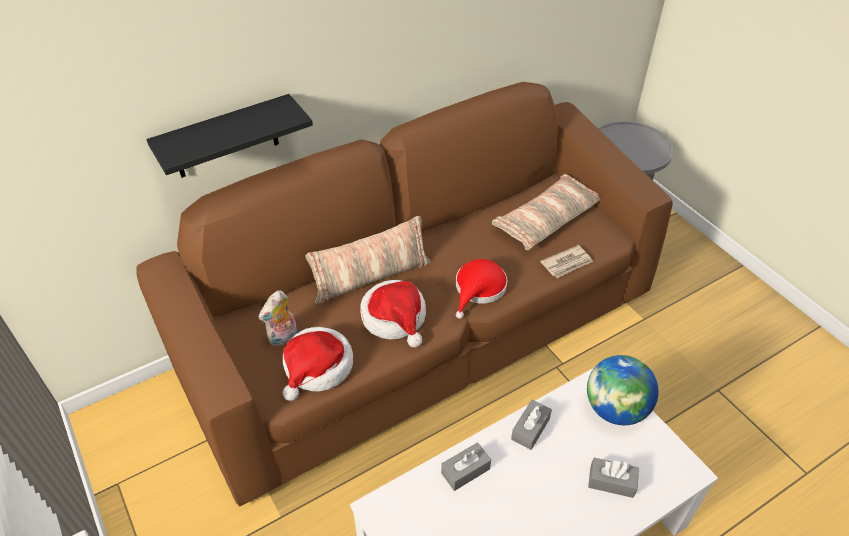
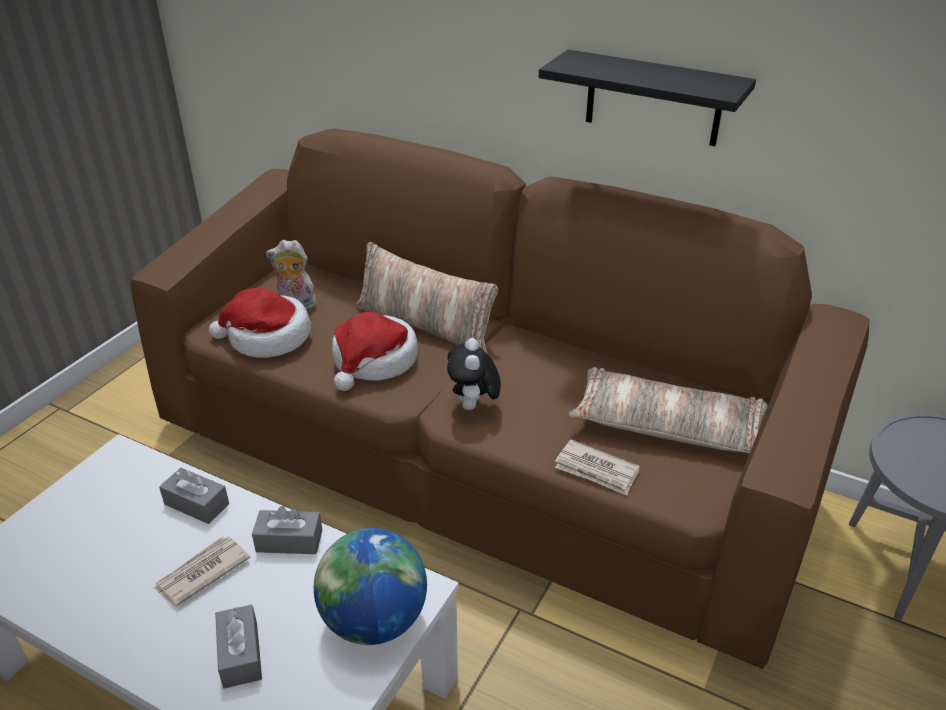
camera: 60 degrees right, 10 degrees down
black shelf [146,94,313,178] -> black shelf moved to [539,50,756,146]
red hat [456,259,507,319] -> plush toy [447,338,501,410]
none -> newspaper [154,536,250,606]

